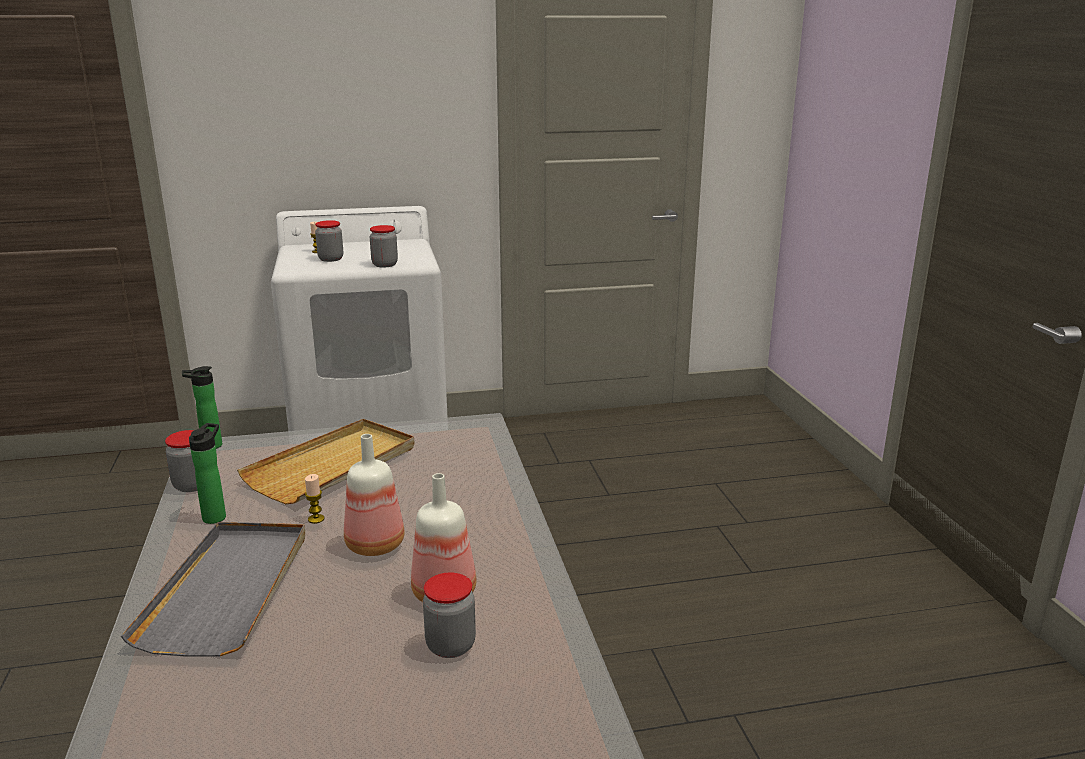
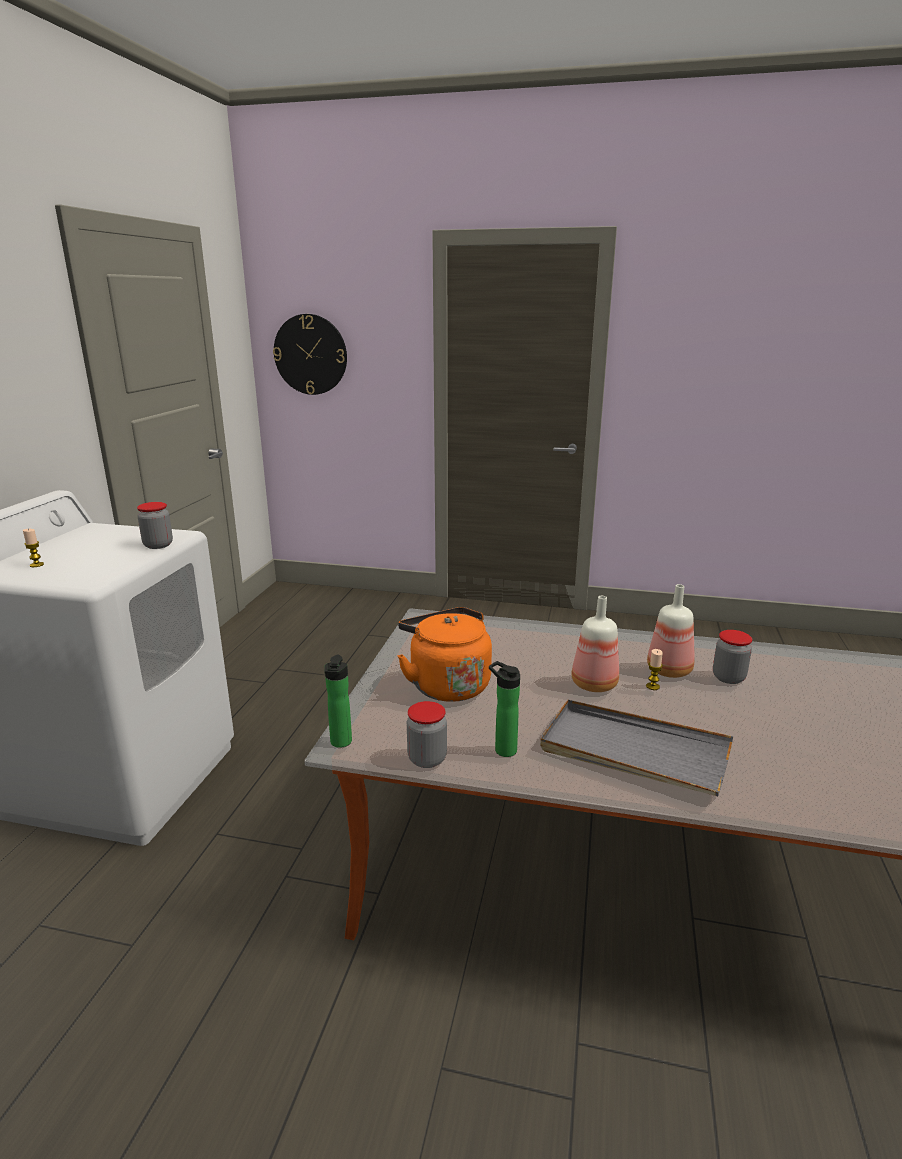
camera: 65 degrees left, 0 degrees up
beige tray [237,419,415,504] -> orange kettle [398,607,492,702]
candle [305,474,324,524] -> candle moved to [646,649,663,690]
jar [315,220,343,262] -> none
none -> wall clock [273,314,347,395]

